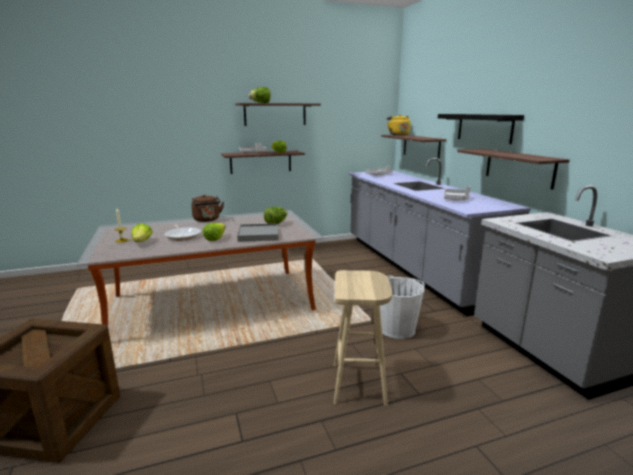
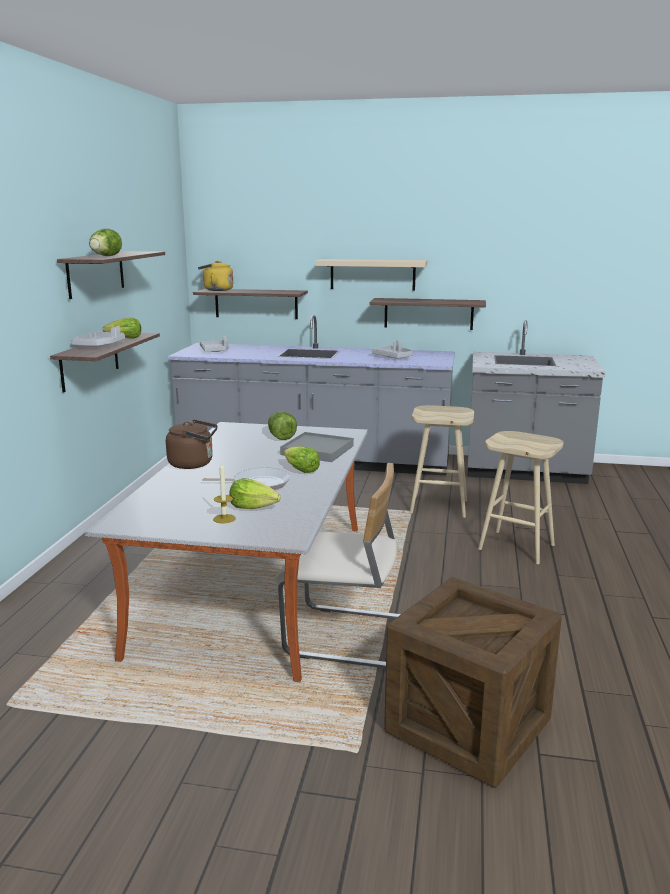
camera: 60 degrees left, 0 degrees up
white bucket [380,275,425,339] -> beige stool [410,405,474,518]
black shelf [438,114,524,144] -> beige shelf [315,259,427,291]
none -> beige chair [276,463,401,668]

